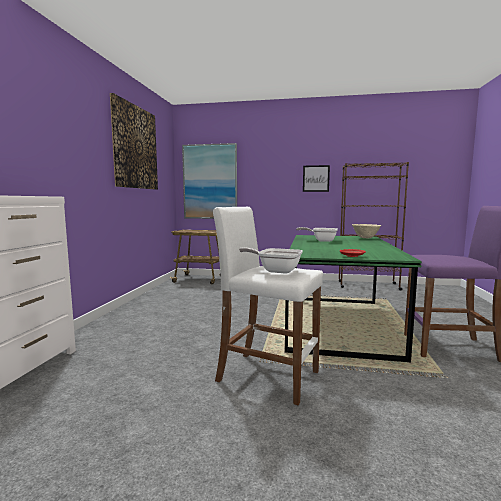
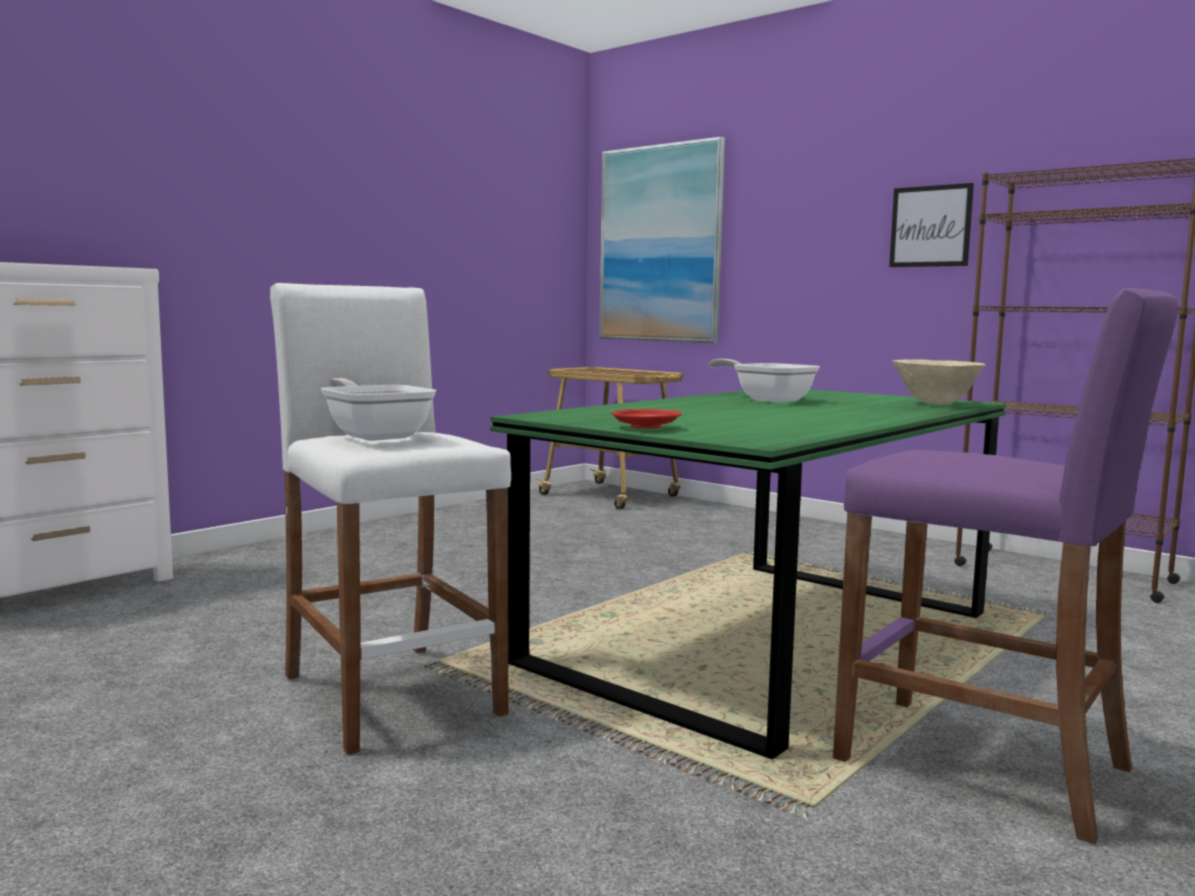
camera: 30 degrees right, 0 degrees up
picture [110,93,158,190] -> none

